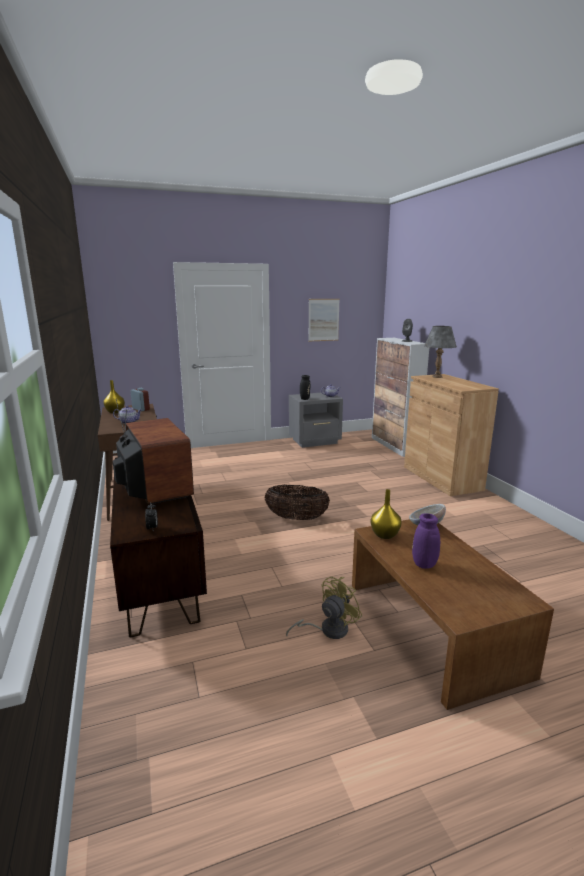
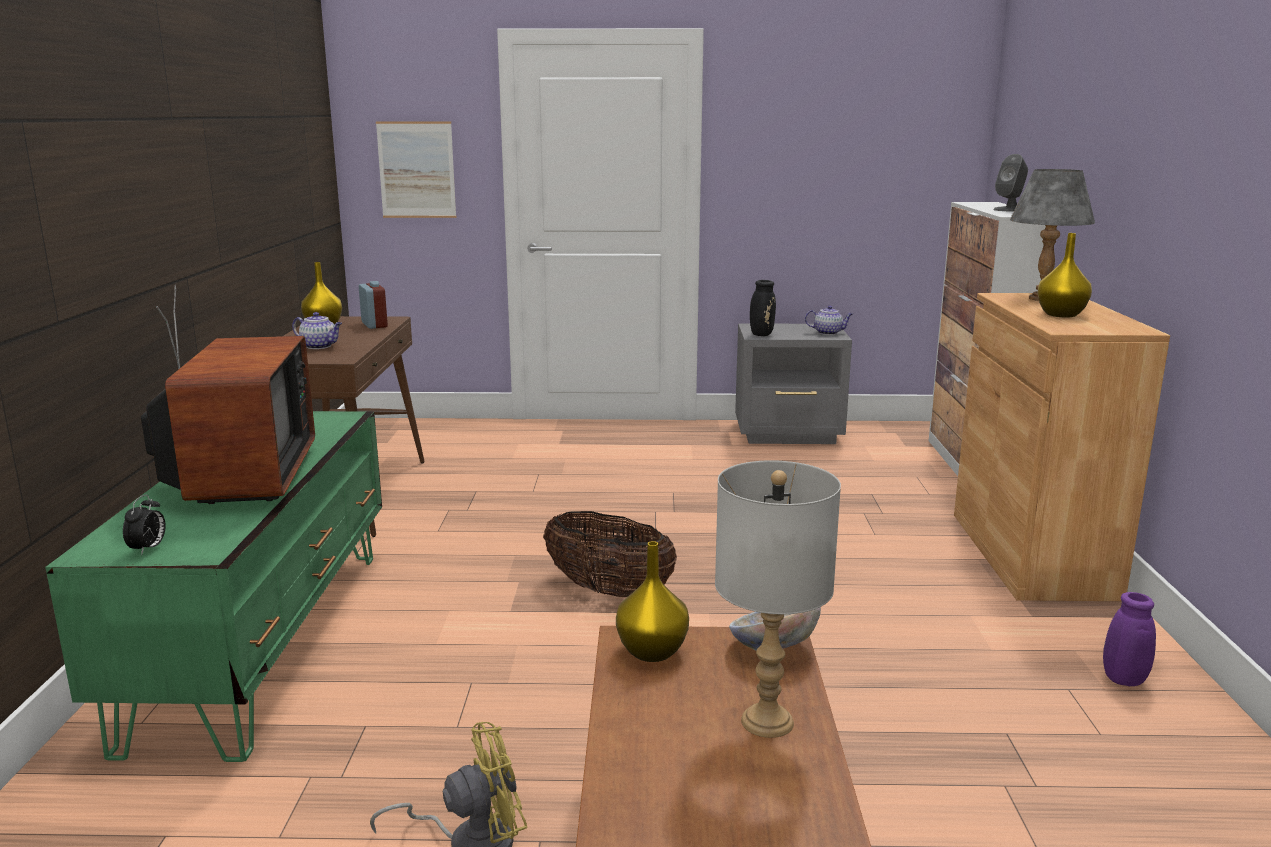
camera: 20 degrees right, 0 degrees up
brown tv stand [110,457,207,637] -> green tv stand [45,411,382,762]
picture [308,299,340,341] -> picture moved to [376,121,456,218]
purple vase [412,513,440,569] -> purple vase moved to [1103,592,1156,686]
none -> grey table lamp [715,460,841,738]
none -> yellow vase [1037,233,1092,318]

